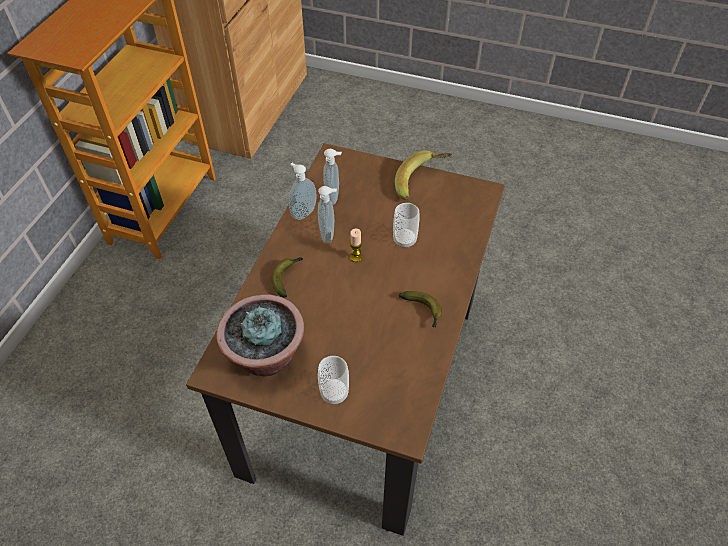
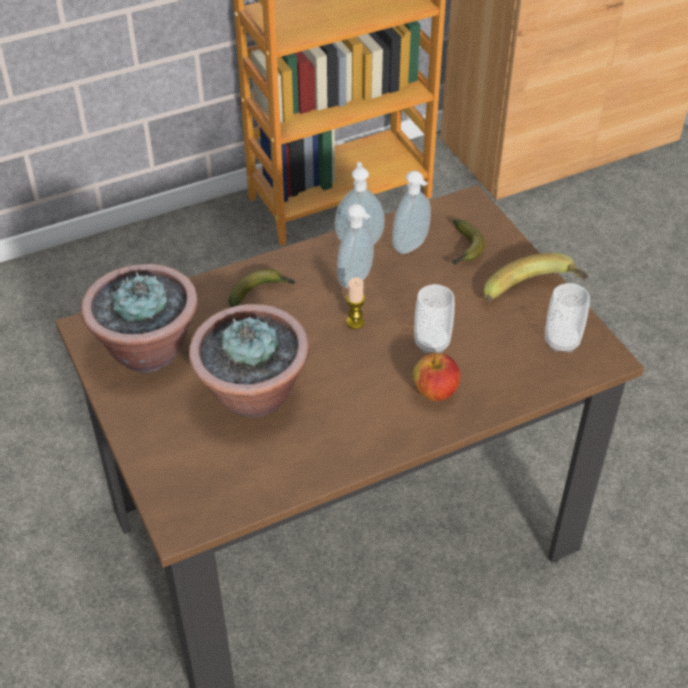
camera: 45 degrees right, 5 degrees down
cup [318,356,349,405] -> cup moved to [545,283,590,353]
banana [399,291,442,328] -> banana moved to [452,219,485,265]
none -> potted plant [189,304,309,417]
none -> apple [413,353,460,401]

